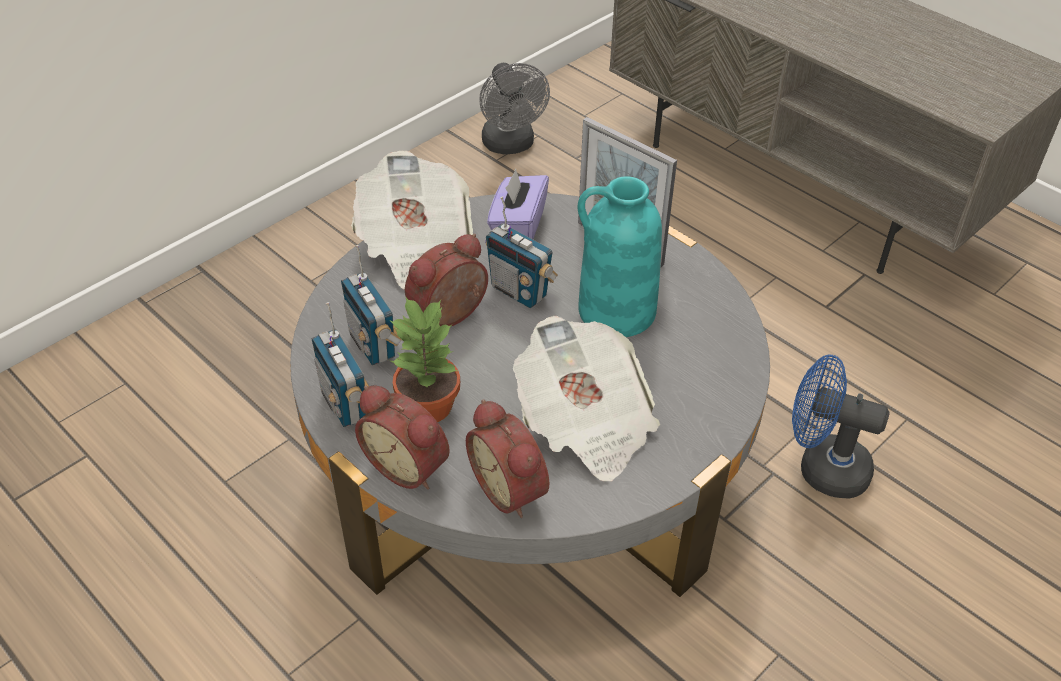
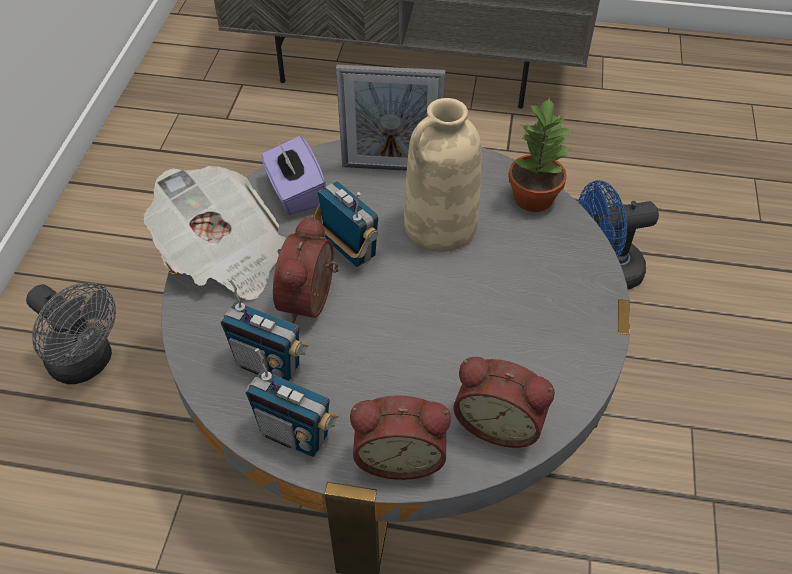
camera: 35 degrees left, 5 degrees up
potted plant [389,296,460,422] -> potted plant moved to [508,96,573,212]
grey fan [479,63,550,155] -> grey fan moved to [26,282,116,384]
radio [485,196,558,308] -> radio turned 135 degrees counterclockwise [314,181,378,267]
newspaper [513,316,660,481] -> none
turquoise vase [577,176,662,337] -> beige vase [404,98,481,252]

